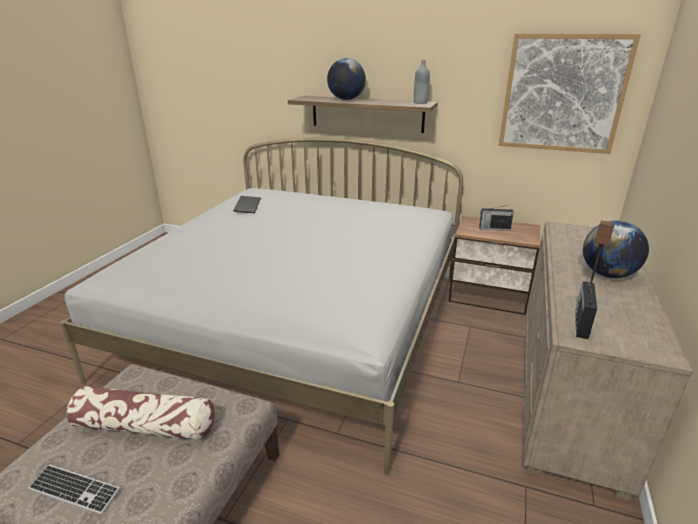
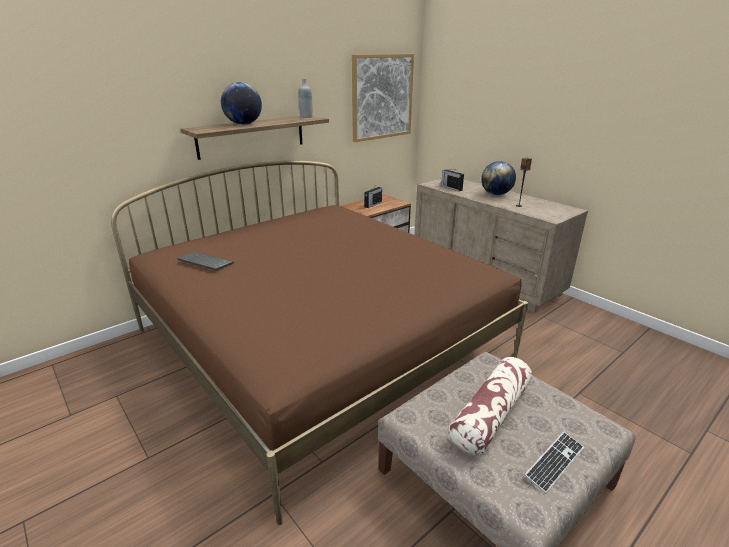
camera: 60 degrees left, 0 degrees up
white bed [60,138,463,475] -> brown bed [111,161,528,525]
radio [575,281,597,339] -> radio moved to [441,169,464,191]

